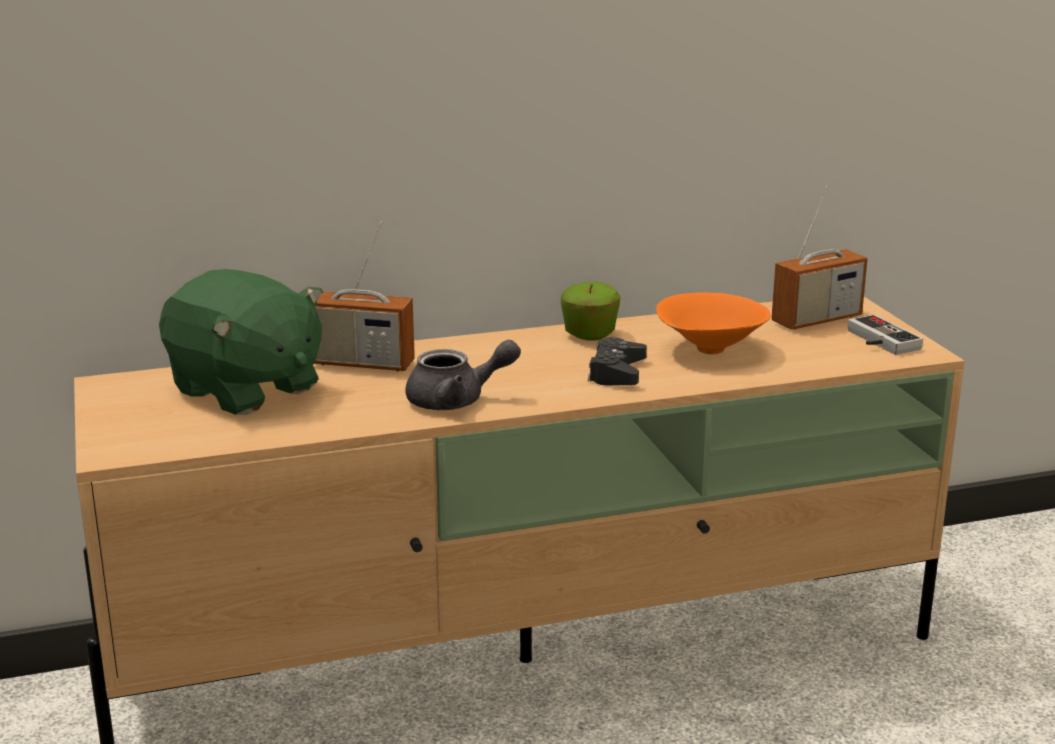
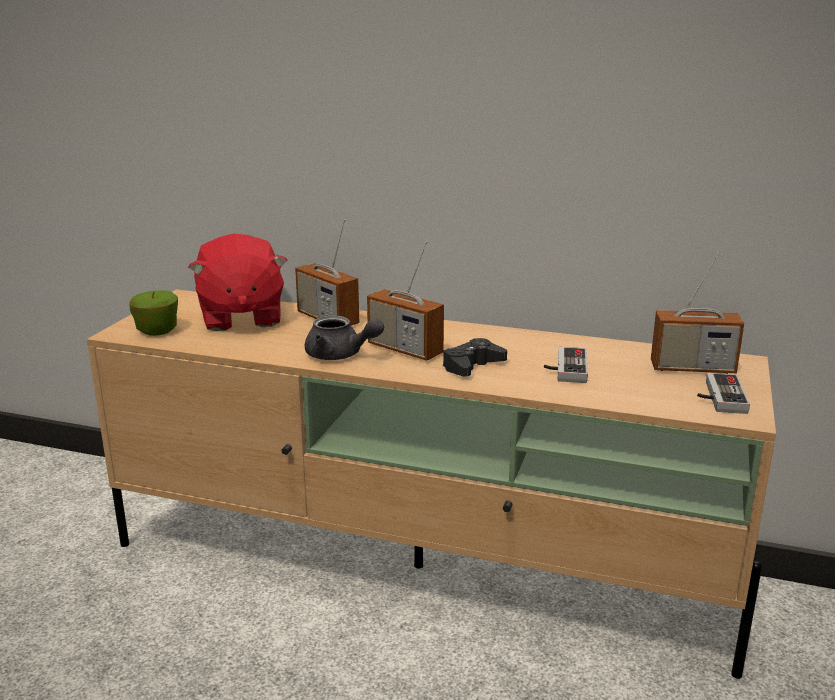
camera: 35 degrees right, 0 degrees up
green plush toy [159,269,323,415] -> red plush toy [188,233,288,331]
apple [561,281,620,341] -> apple moved to [129,290,178,336]
orange bowl [656,292,770,354] -> game controller [544,347,588,383]
none -> radio [367,241,444,361]

